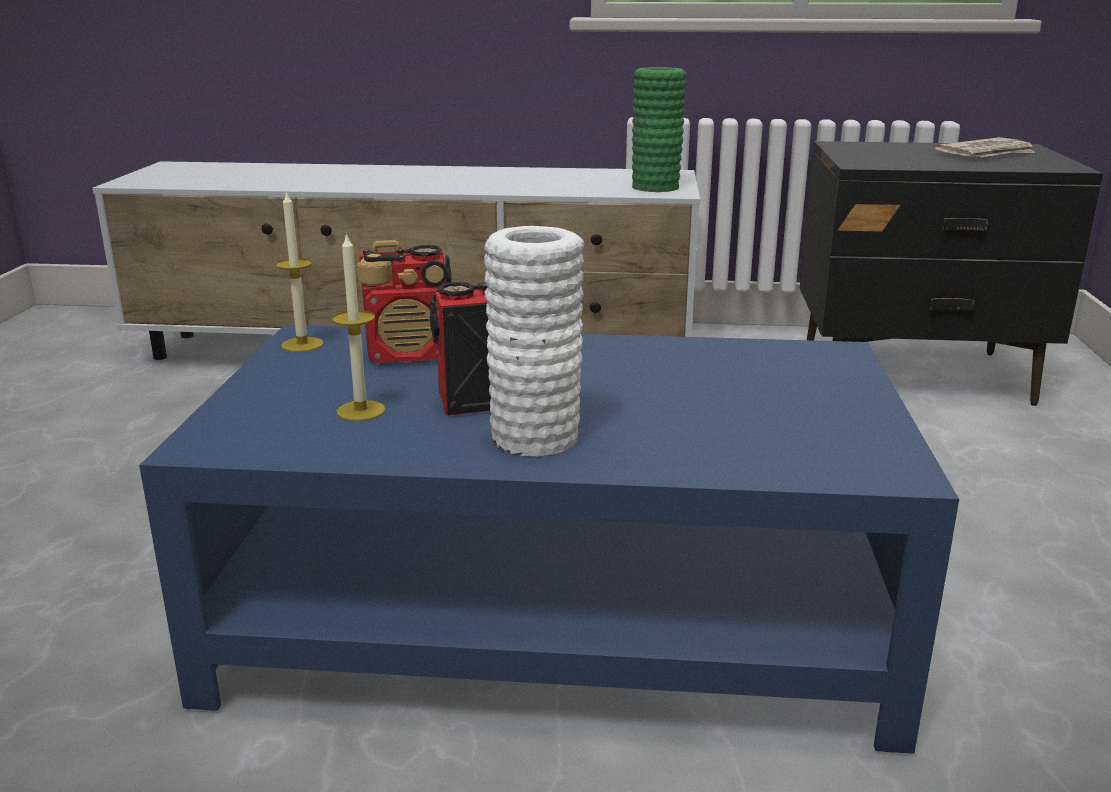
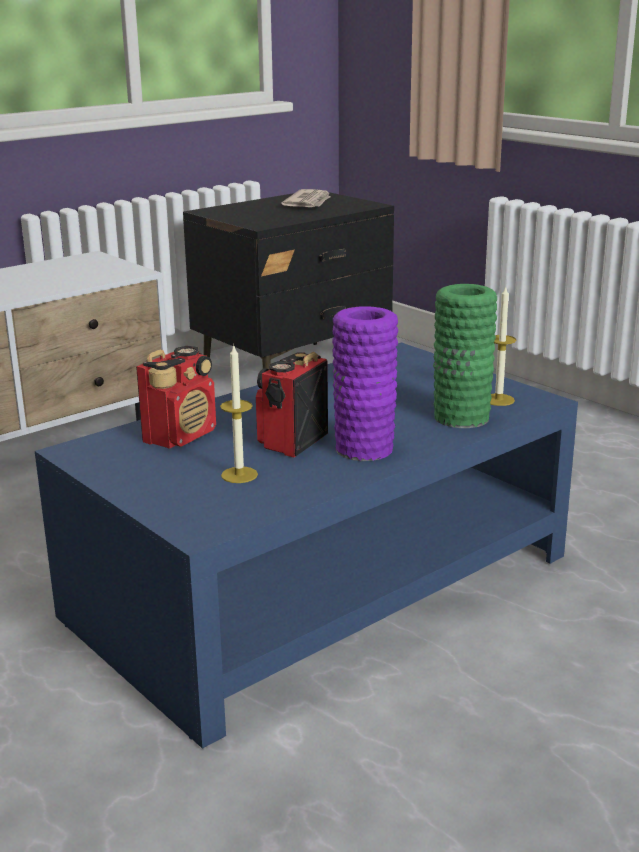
camera: 45 degrees left, 0 degrees up
candle [275,190,324,352] -> candle moved to [490,286,516,406]
white vase [484,226,584,456] -> purple vase [332,306,398,461]
green vase [632,67,686,192] -> green vase moved to [433,284,497,428]

